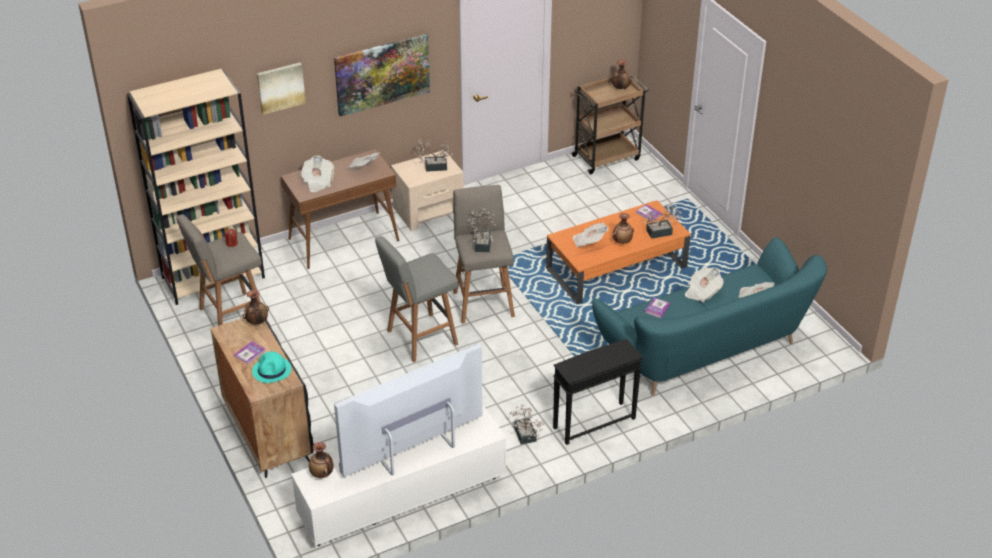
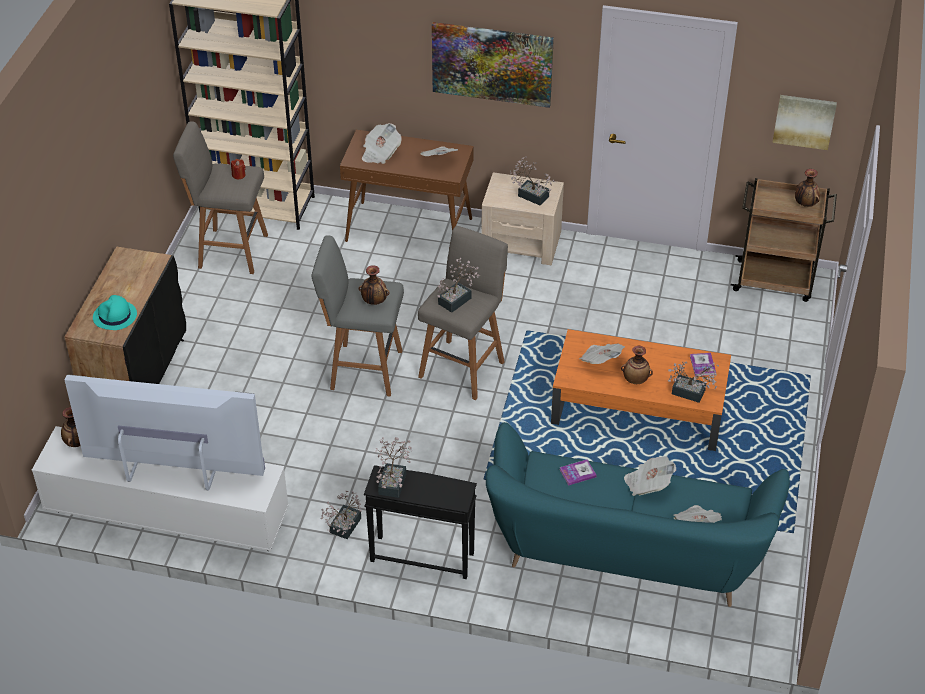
camera: 40 degrees right, 5 degrees up
book [234,341,266,364] -> none
vase [242,290,269,325] -> vase moved to [359,265,390,305]
picture [257,62,306,115] -> picture moved to [772,95,837,150]
none -> potted plant [375,437,412,498]

